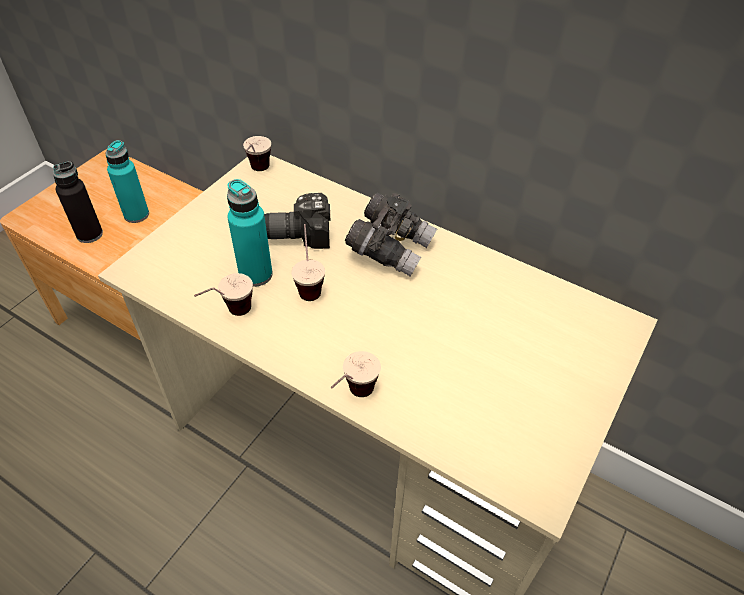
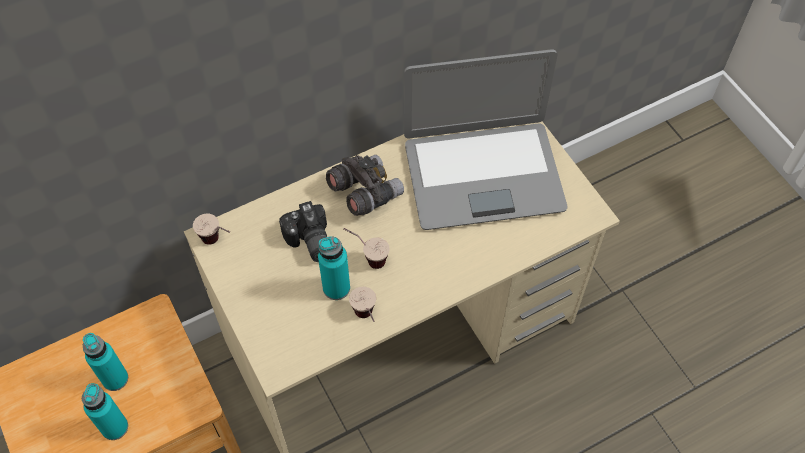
camera: 60 degrees left, 10 degrees up
black bottle [53,161,103,243] -> turquoise bottle [82,383,128,440]
camera [264,193,330,249] -> camera turned 45 degrees counterclockwise [279,201,327,262]
cup [331,351,381,397] -> none
none -> laptop [404,49,568,230]

